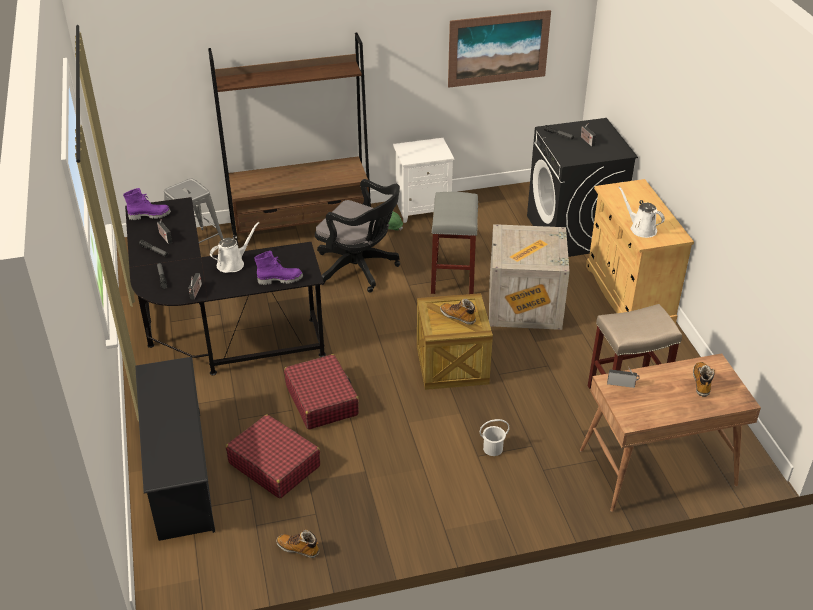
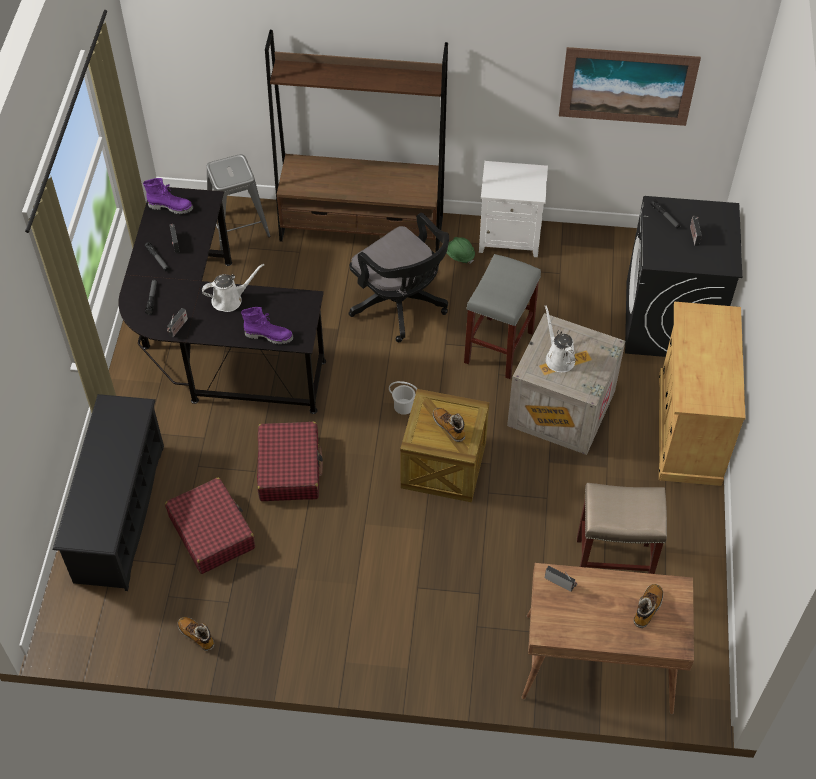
camera: 20 degrees right, 15 degrees up
white bucket [480,419,509,456] -> white bucket moved to [389,381,417,415]
white watering can [618,186,665,238] -> white watering can moved to [545,305,575,373]

